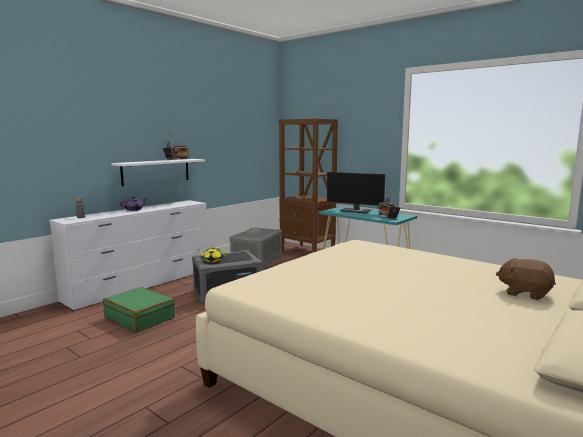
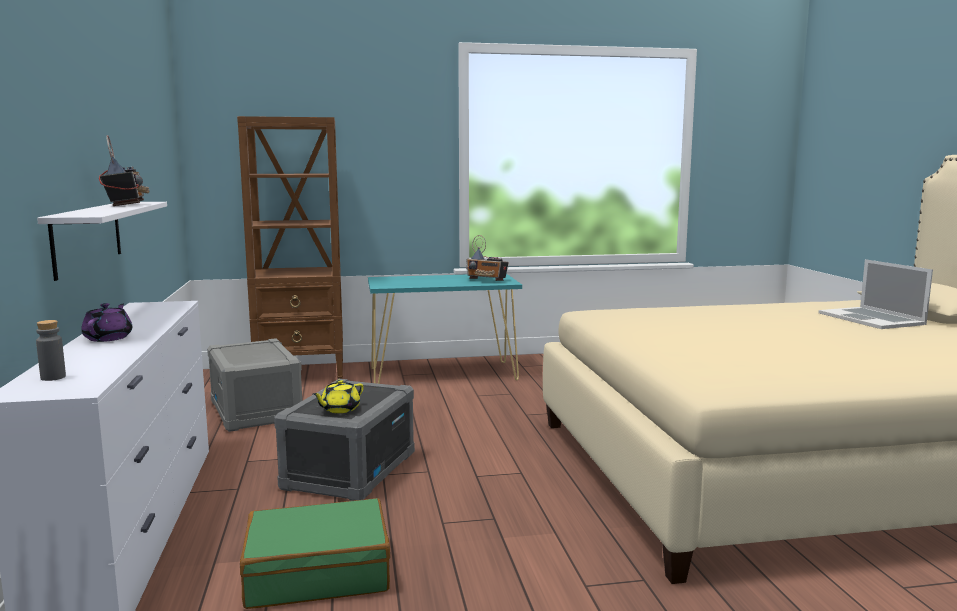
camera: 50 degrees left, 0 degrees up
monitor [327,172,385,213] -> none
brown plush toy [496,258,556,300] -> laptop [819,259,933,329]

